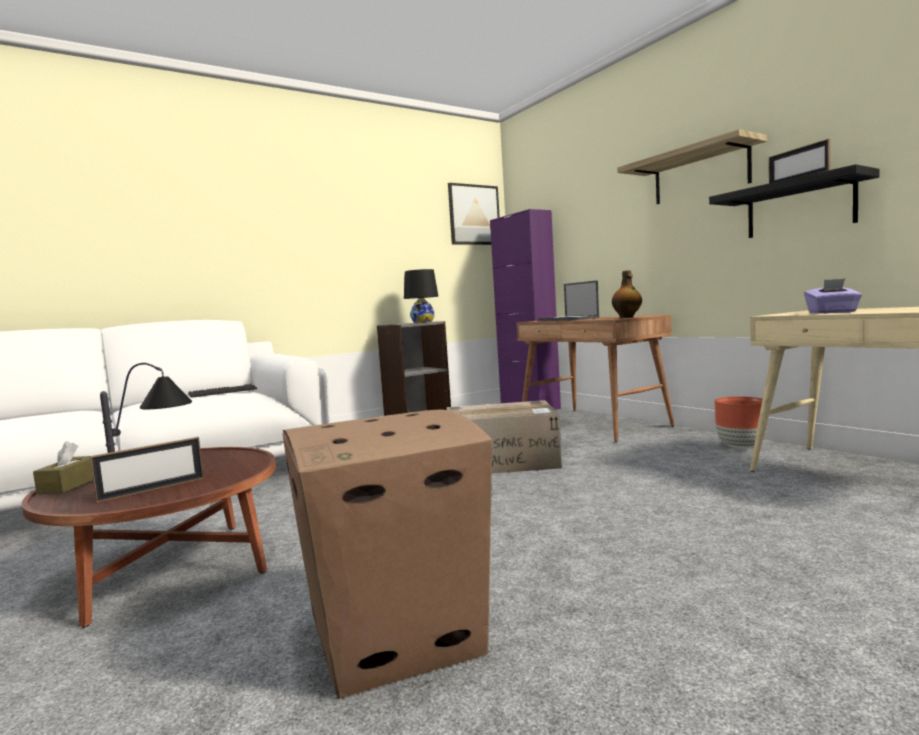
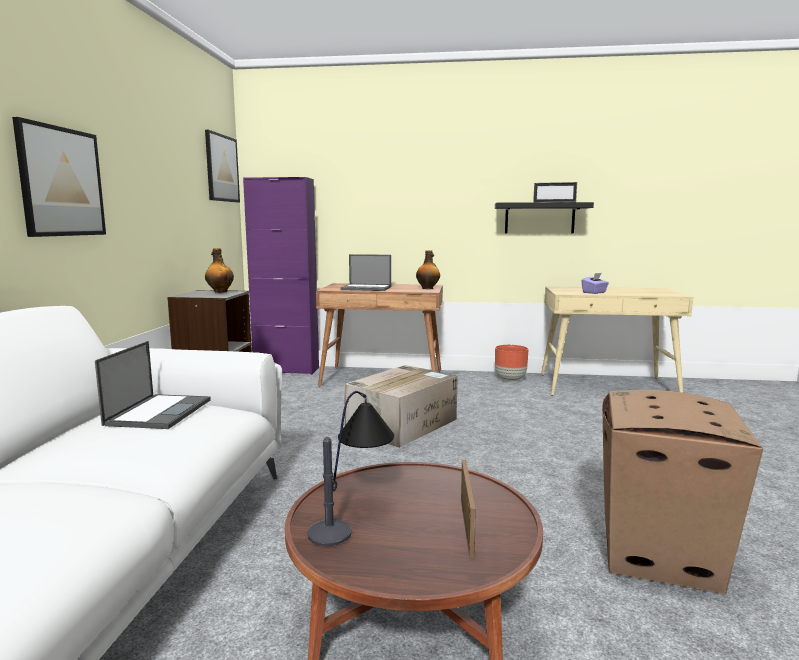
camera: 50 degrees left, 5 degrees up
brown tissue box [33,441,93,494] -> none
keyboard [188,384,257,398] -> laptop [95,341,211,429]
black table lamp [404,269,438,323] -> bottle [205,248,234,293]
shelf [617,129,767,204] -> none
none -> picture [12,117,106,237]

